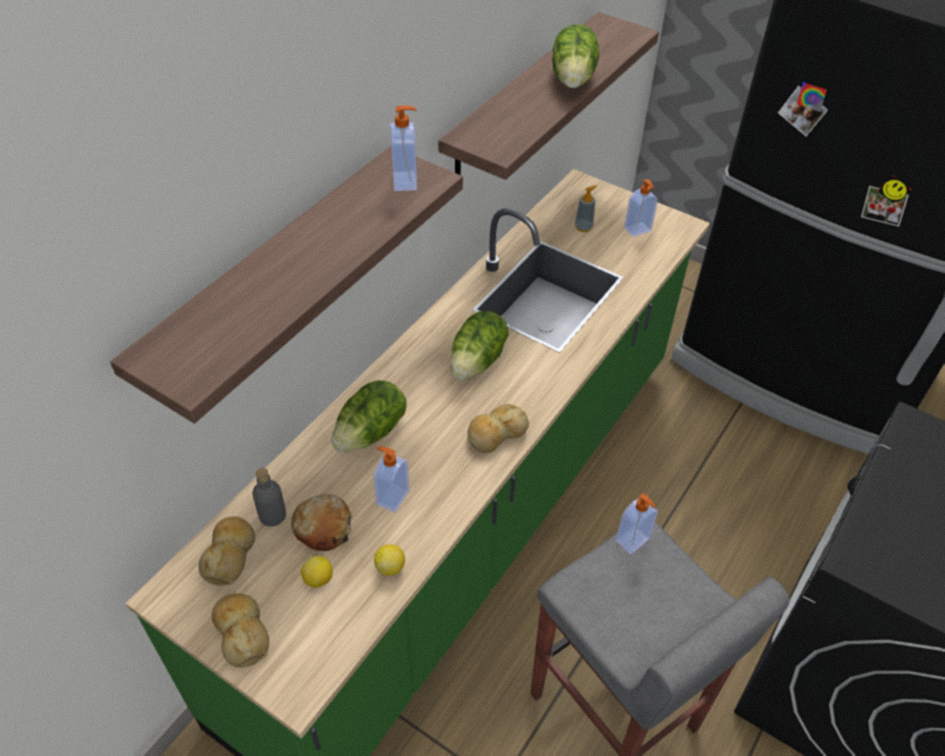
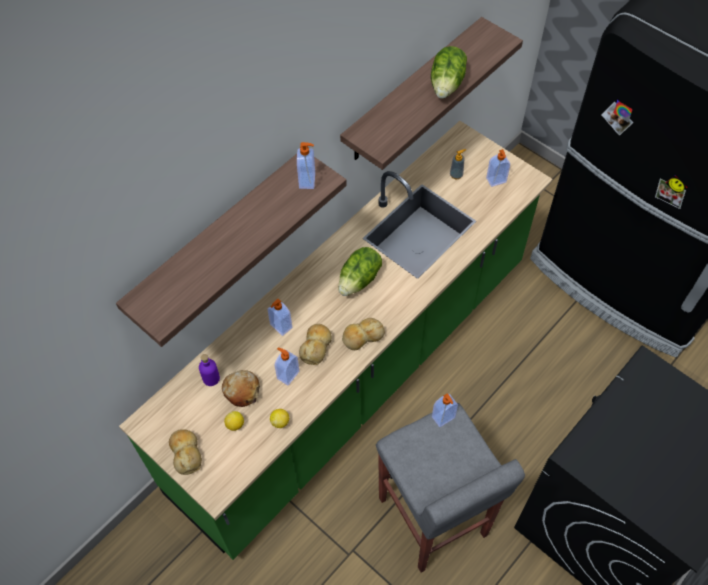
camera: 10 degrees right, 10 degrees up
bread [198,516,255,585] -> bread moved to [299,324,332,365]
grey bottle [252,468,286,526] -> purple bottle [199,354,220,386]
lettuce [331,380,407,452] -> soap dispenser [267,299,292,336]

